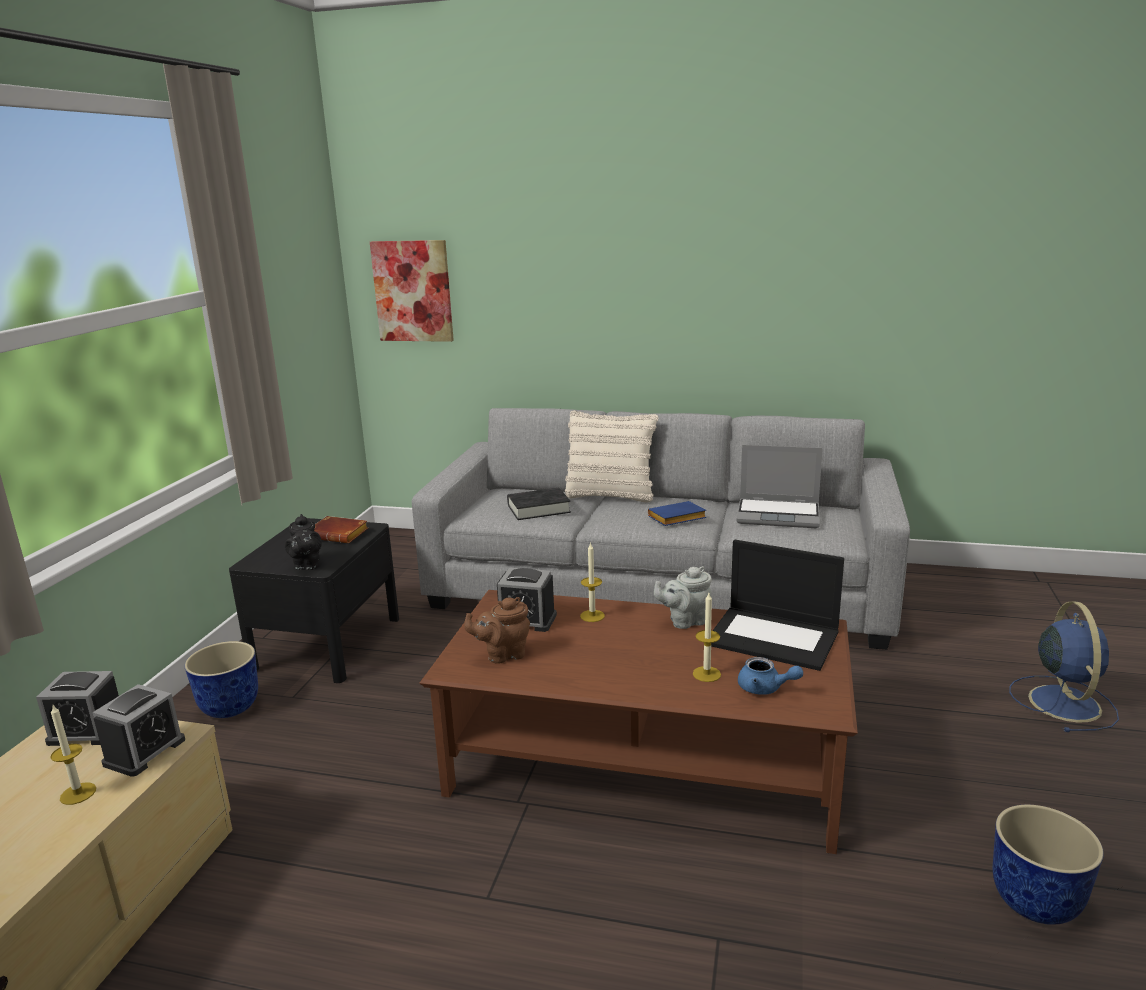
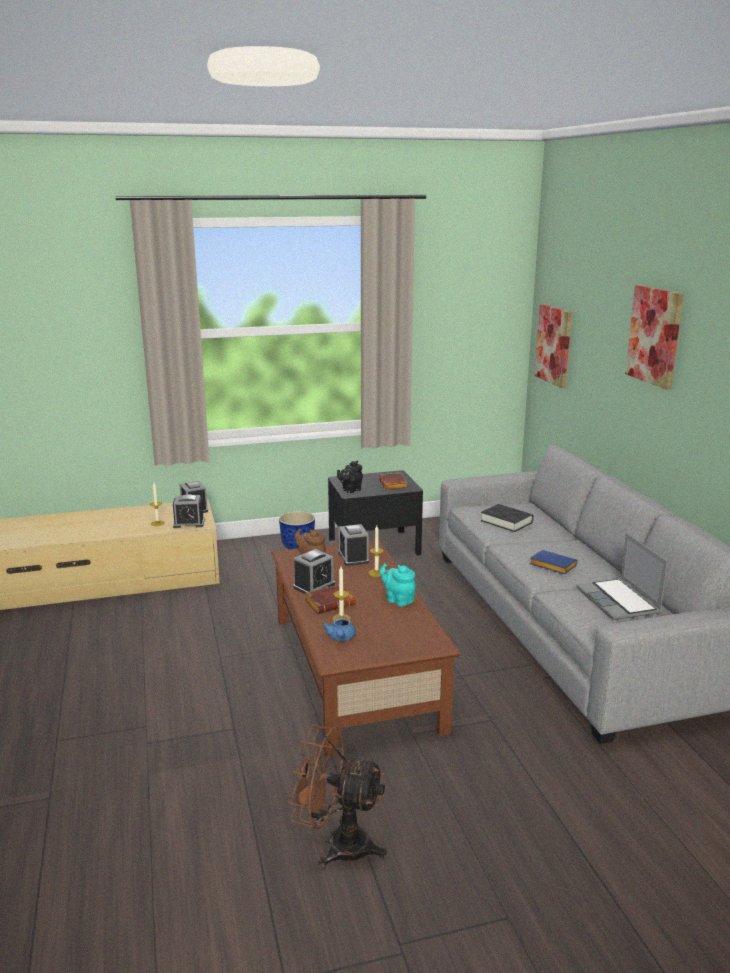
camera: 60 degrees right, 0 degrees up
beige pillow [565,410,658,503] -> none
grey teapot [654,566,712,629] -> turquoise teapot [379,563,415,606]
laptop [711,540,844,671] -> none
planter [993,805,1104,925] -> brown fan [287,725,387,869]
blue fan [1009,601,1119,732] -> none
none -> alarm clock [293,549,335,593]
none -> brown book [304,585,356,614]
none -> picture [625,285,684,390]

